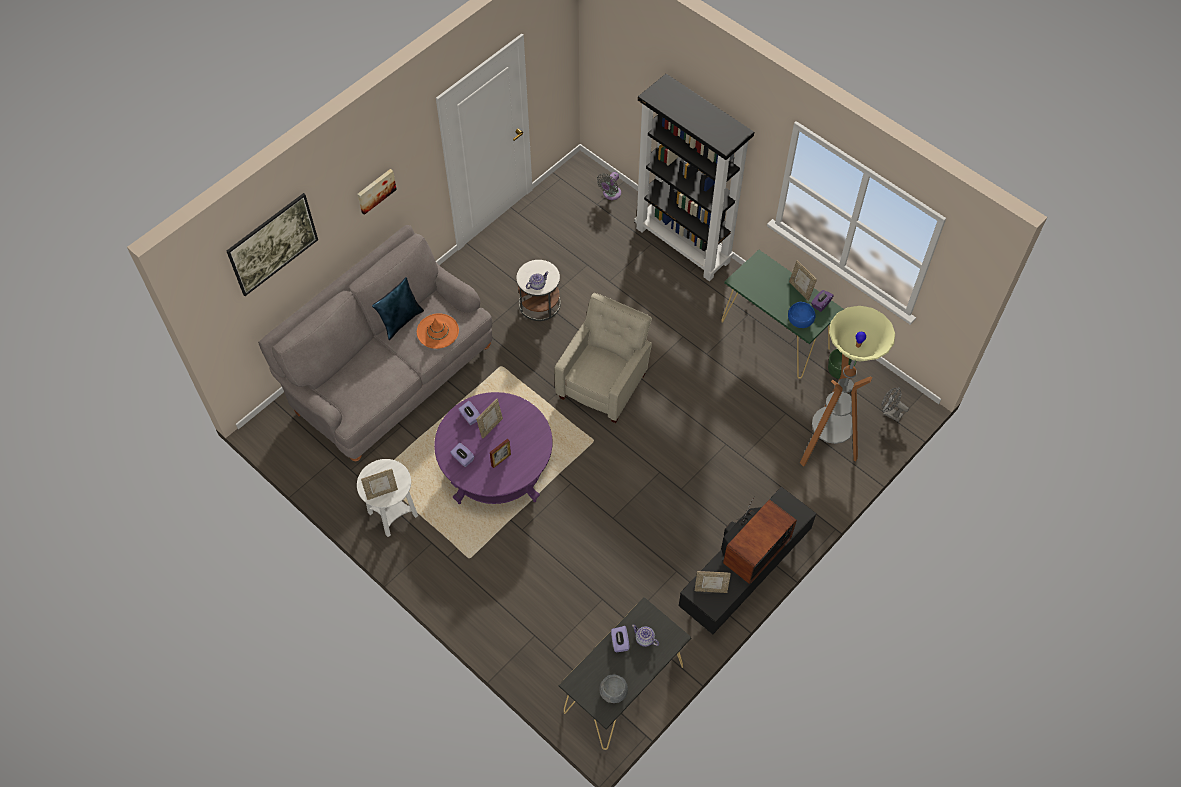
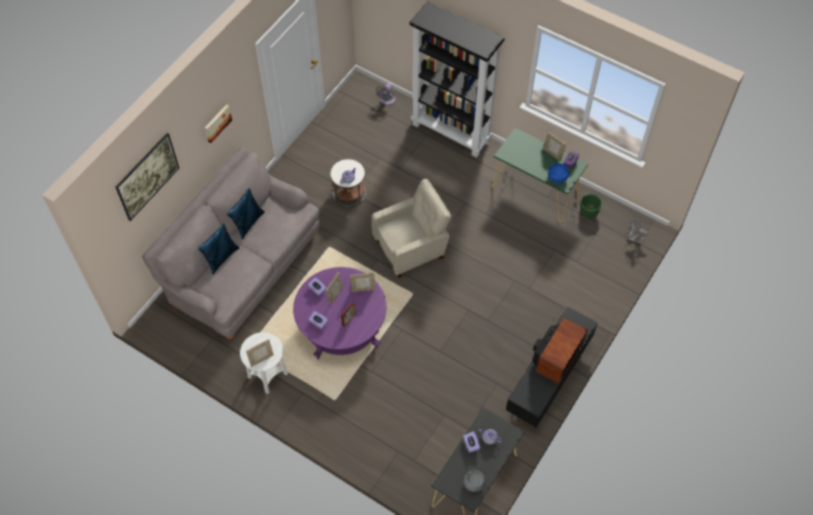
camera: 10 degrees left, 0 degrees up
orange hat [417,313,459,349] -> none
beige armchair [554,293,652,423] -> beige armchair turned 45 degrees clockwise [372,179,451,278]
picture frame [695,571,731,593] -> picture frame moved to [350,273,375,292]
floor lamp [800,306,895,467] -> none
none -> blue pillow [197,223,239,274]

